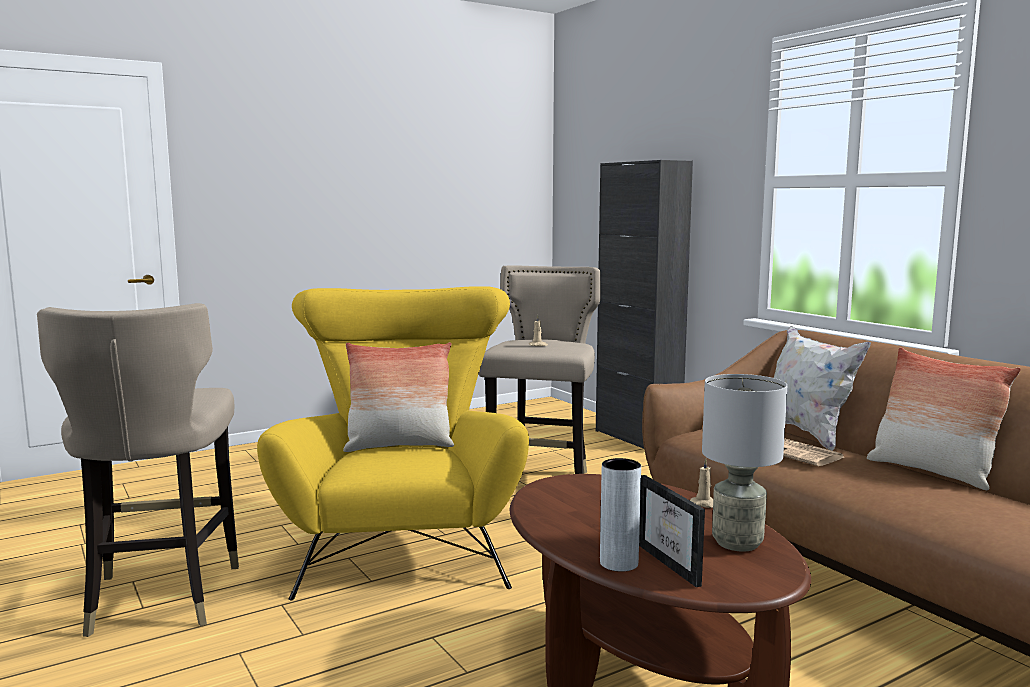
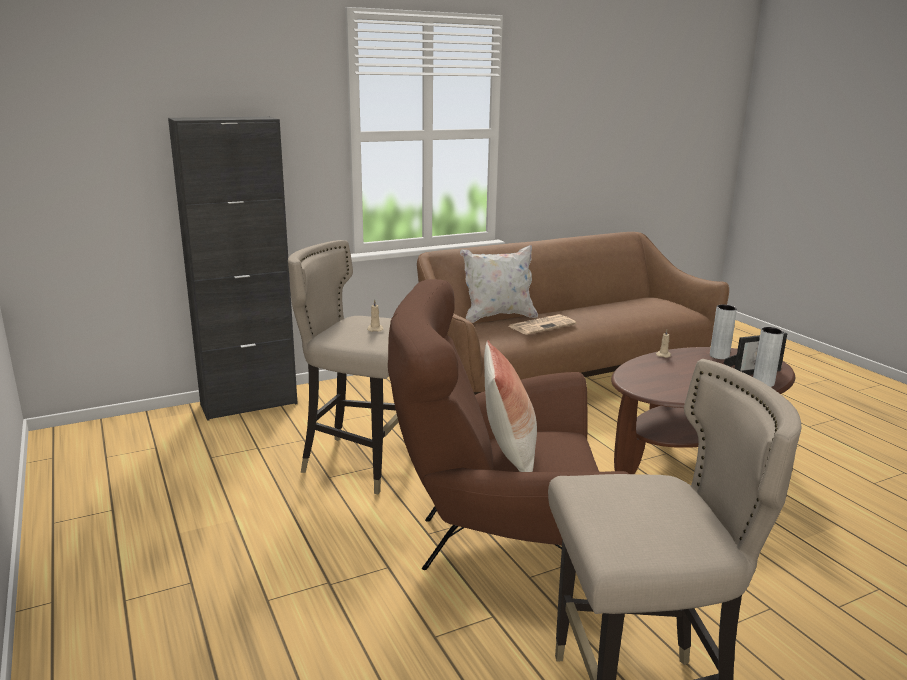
camera: 85 degrees left, 10 degrees up
yellow armchair [257,286,529,600] -> brown armchair [388,279,629,570]
grey table lamp [702,374,787,552] -> grey vase [710,305,737,360]
pillow [867,347,1021,490] -> none

